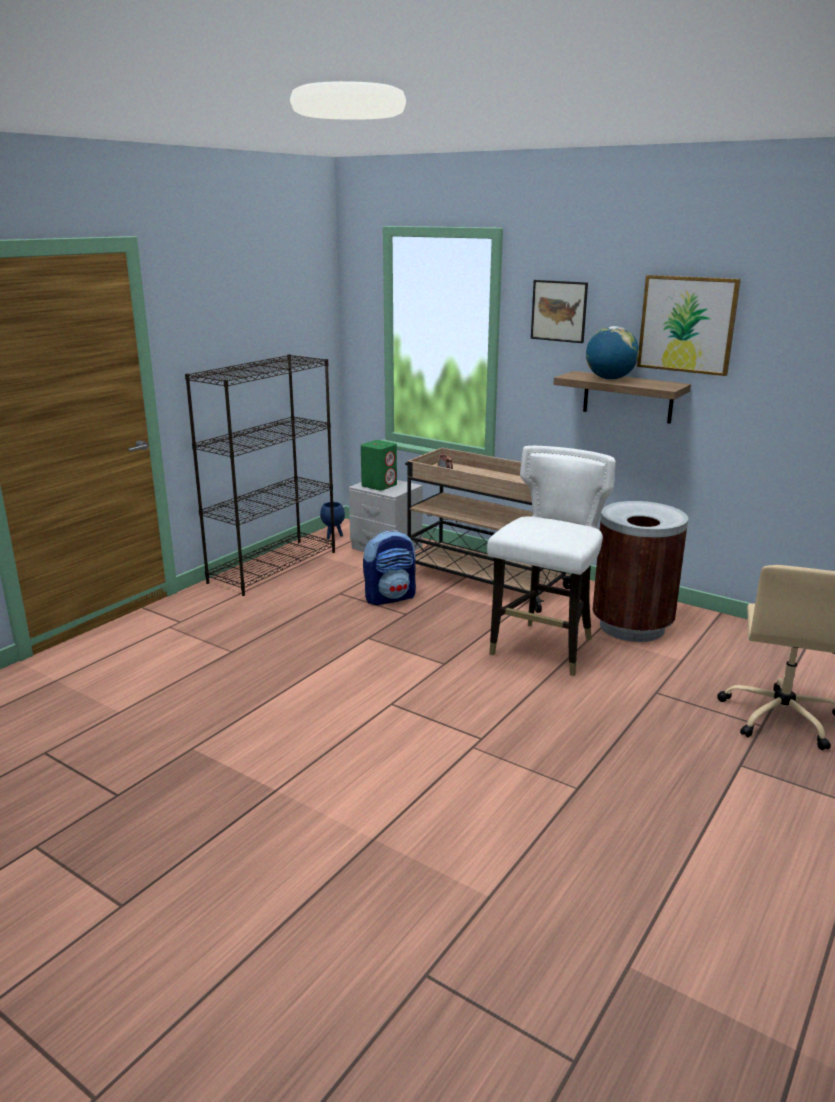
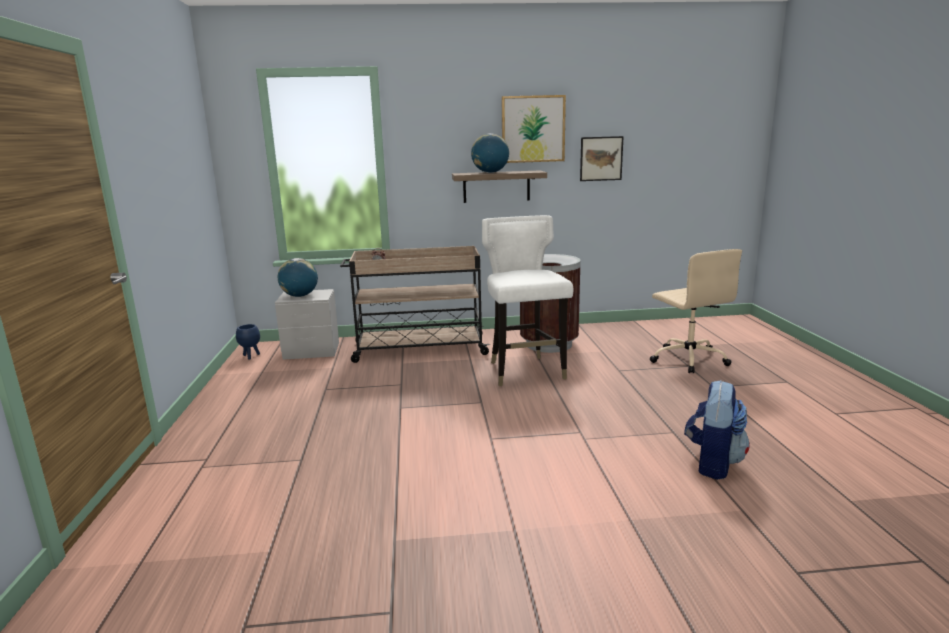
camera: 40 degrees left, 5 degrees down
black bookcase [185,354,335,596] -> none
green speaker [361,440,397,490] -> globe [278,258,318,297]
backpack [363,530,416,605] -> backpack moved to [684,380,750,480]
picture [531,280,588,343] -> picture moved to [580,136,624,181]

